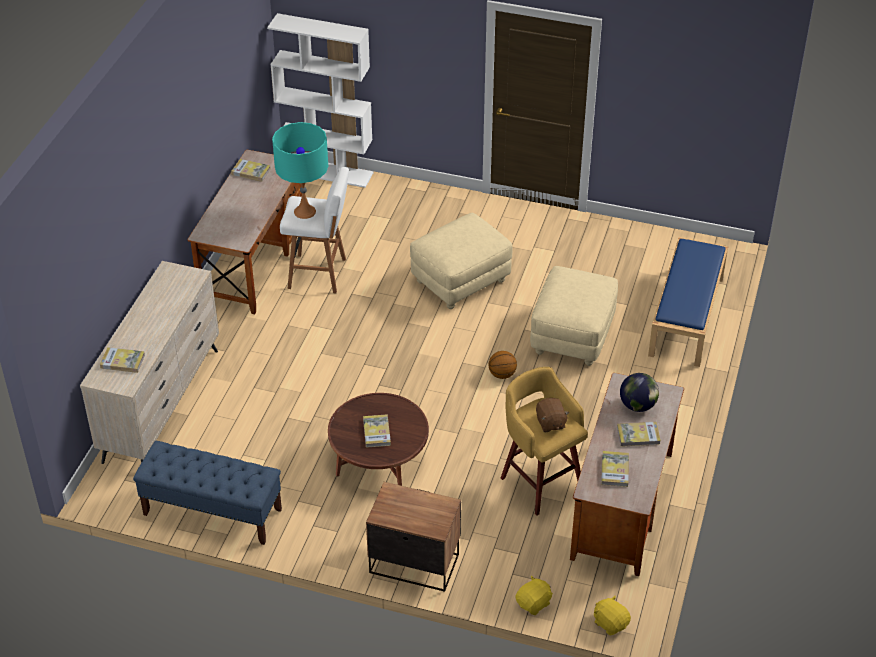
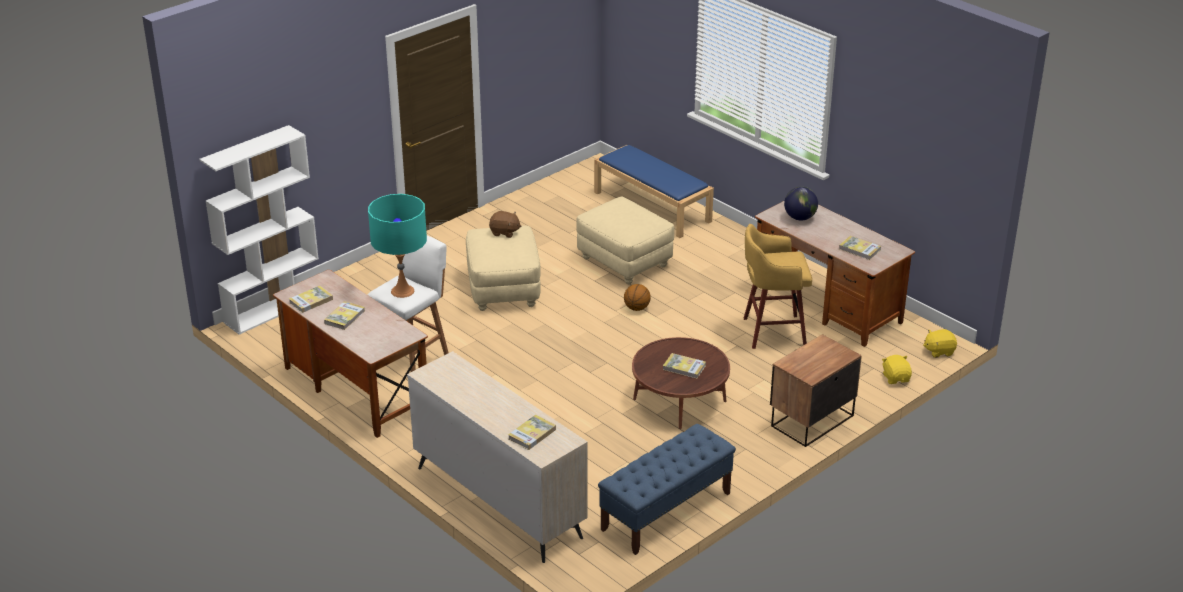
camera: 60 degrees left, 10 degrees down
brown plush toy [536,398,569,432] -> brown plush toy moved to [489,211,521,238]
book [617,422,661,447] -> book moved to [324,301,365,330]

